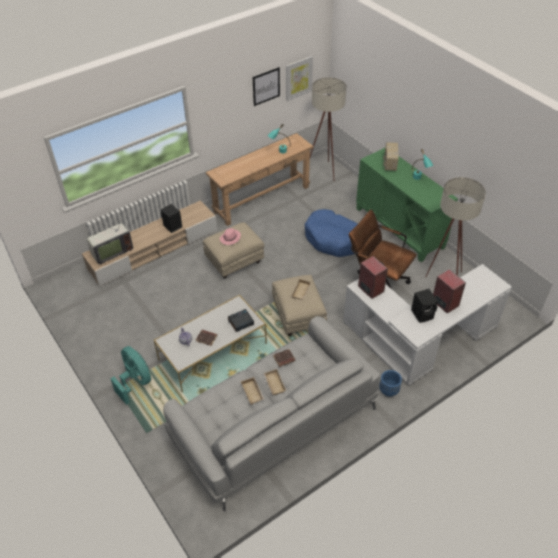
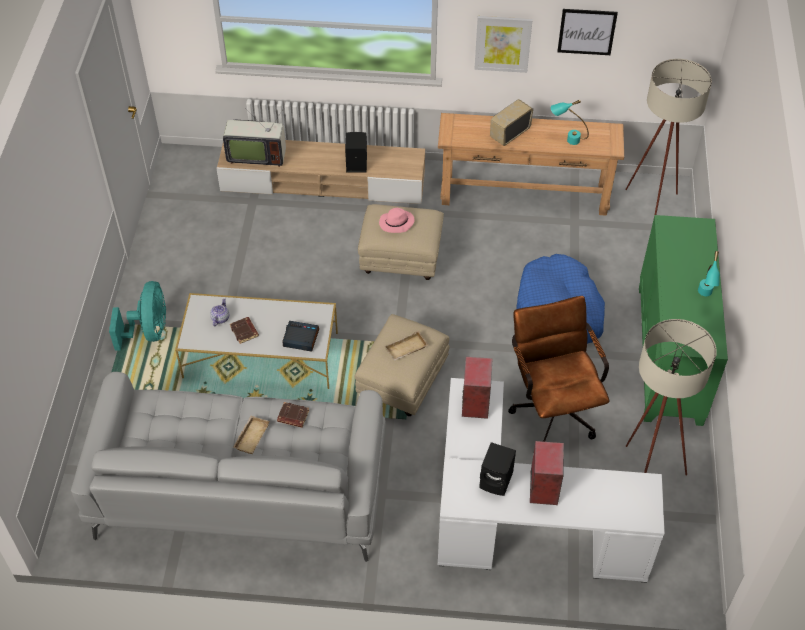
camera: 40 degrees right, 5 degrees up
beige tray [240,377,264,405] -> none
picture [286,56,313,101] -> picture moved to [475,16,533,73]
blue planter [379,370,402,396] -> none
radio [383,142,399,171] -> radio moved to [490,99,533,146]

